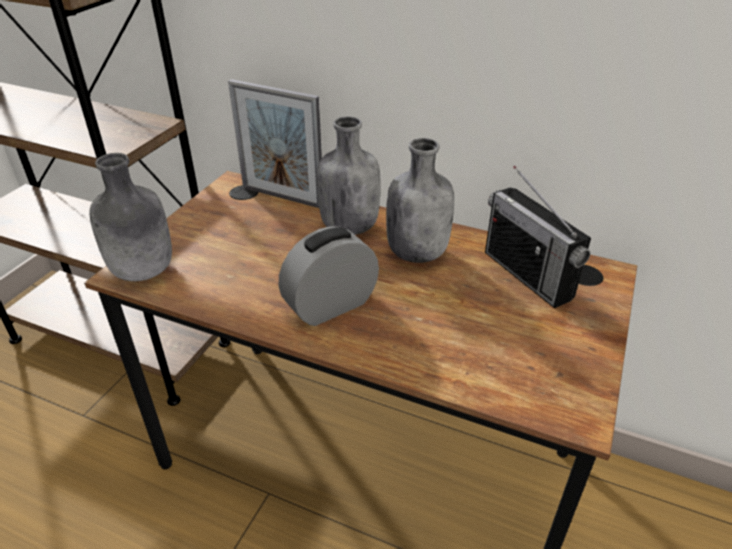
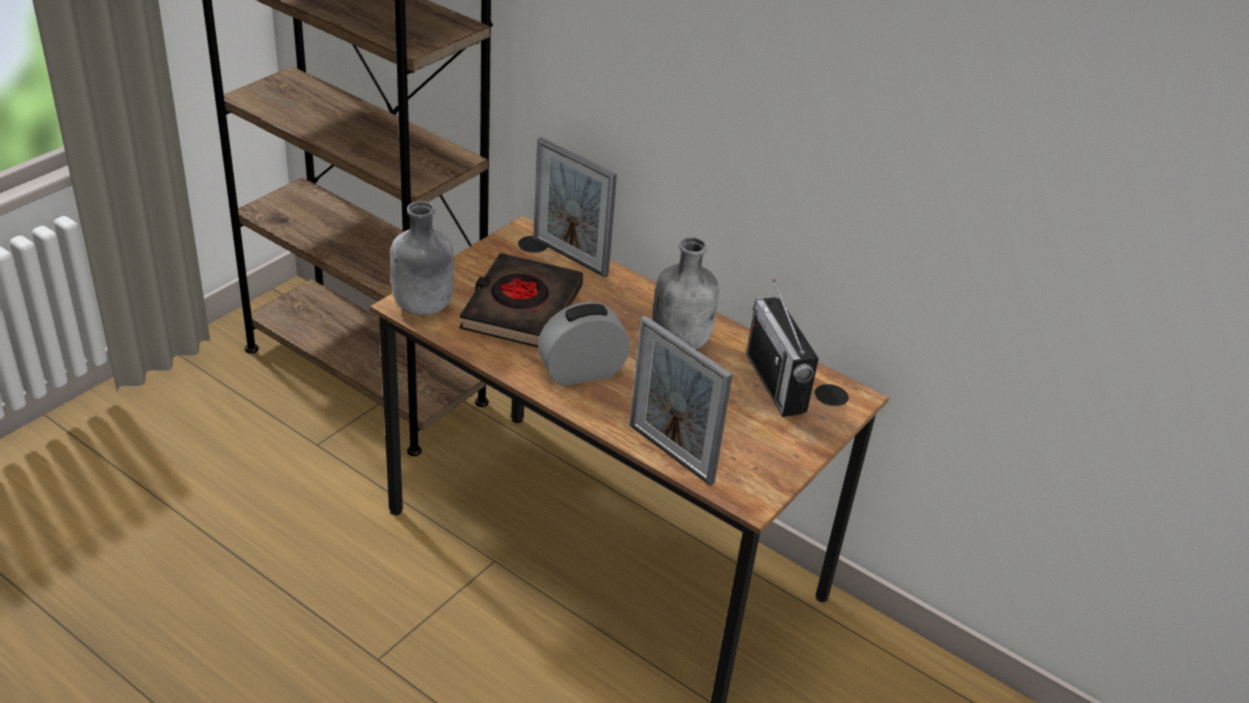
camera: 10 degrees right, 0 degrees up
grey bottle [317,116,380,235] -> none
none -> black book [459,253,583,348]
none -> picture frame [629,315,732,486]

